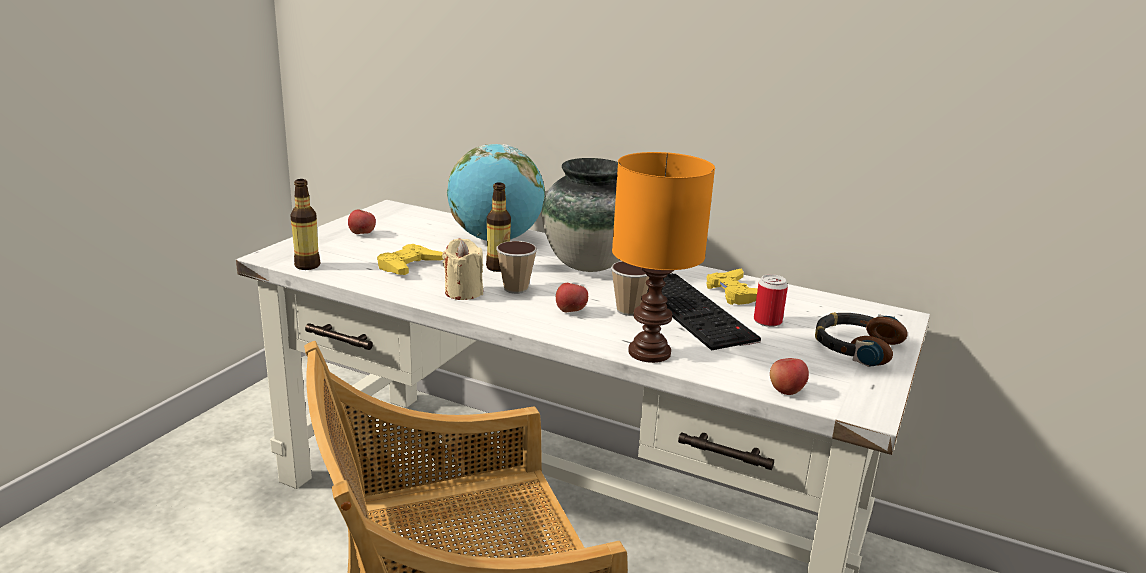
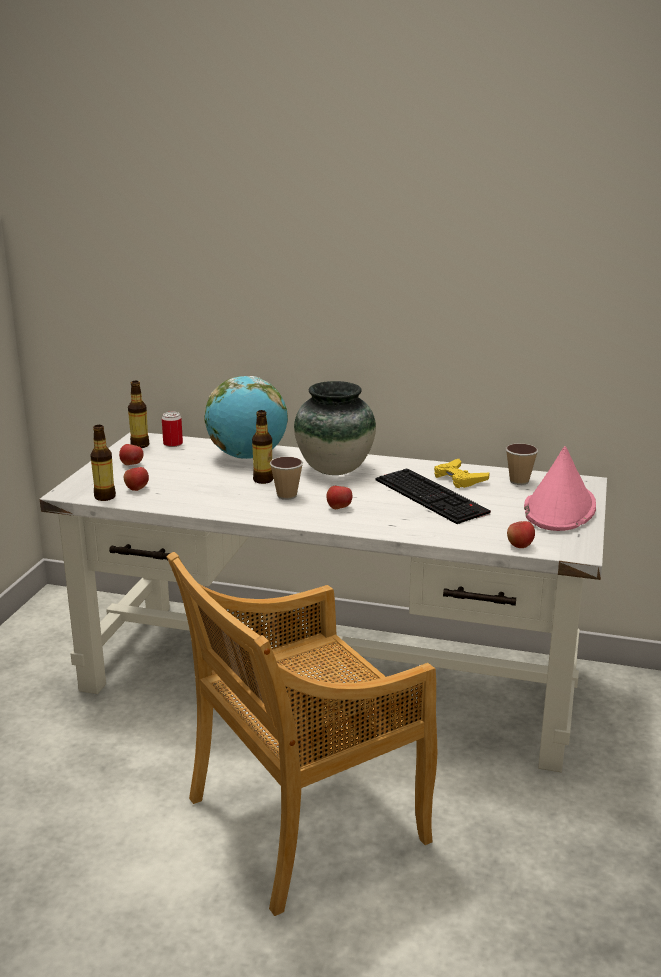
camera: 10 degrees left, 0 degrees up
yellow game controller [377,244,443,275] -> none
beige candle [442,238,483,300] -> none
cup [611,261,649,316] -> cup moved to [506,444,538,485]
orange table lamp [612,152,715,363] -> none
can [754,274,788,327] -> can moved to [162,412,183,447]
headphones [815,312,908,367] -> pink hat [524,446,596,531]
none -> apple [124,467,149,491]
none -> bottle [128,381,149,448]

